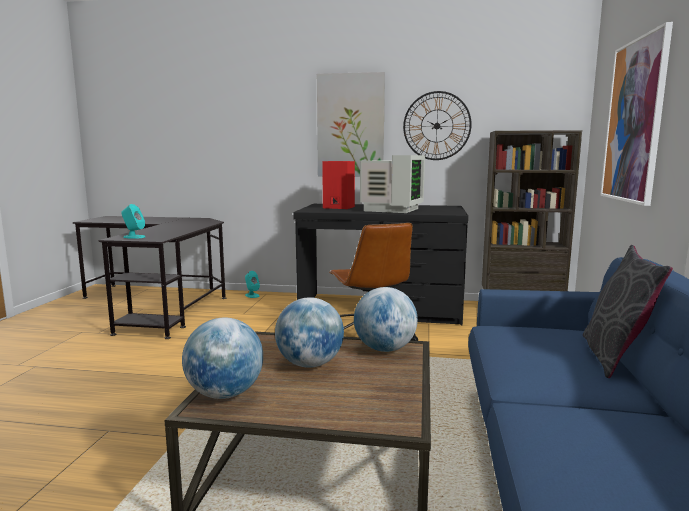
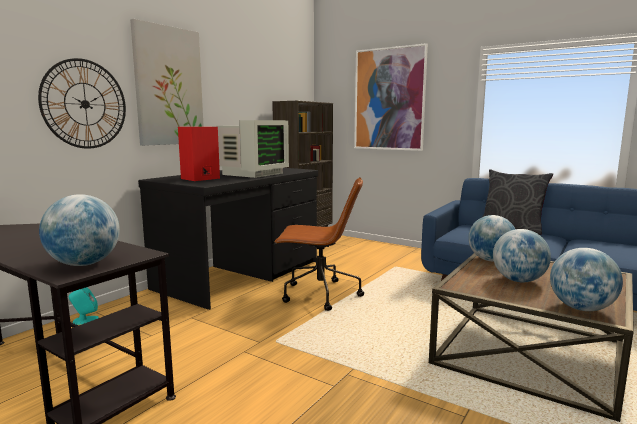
camera: 65 degrees left, 0 degrees up
turquoise speaker [121,204,145,239] -> globe [39,194,120,266]
monitor [360,155,425,213] -> monitor turned 75 degrees clockwise [216,120,289,178]
wall clock [403,91,472,160] -> wall clock moved to [38,58,126,149]

